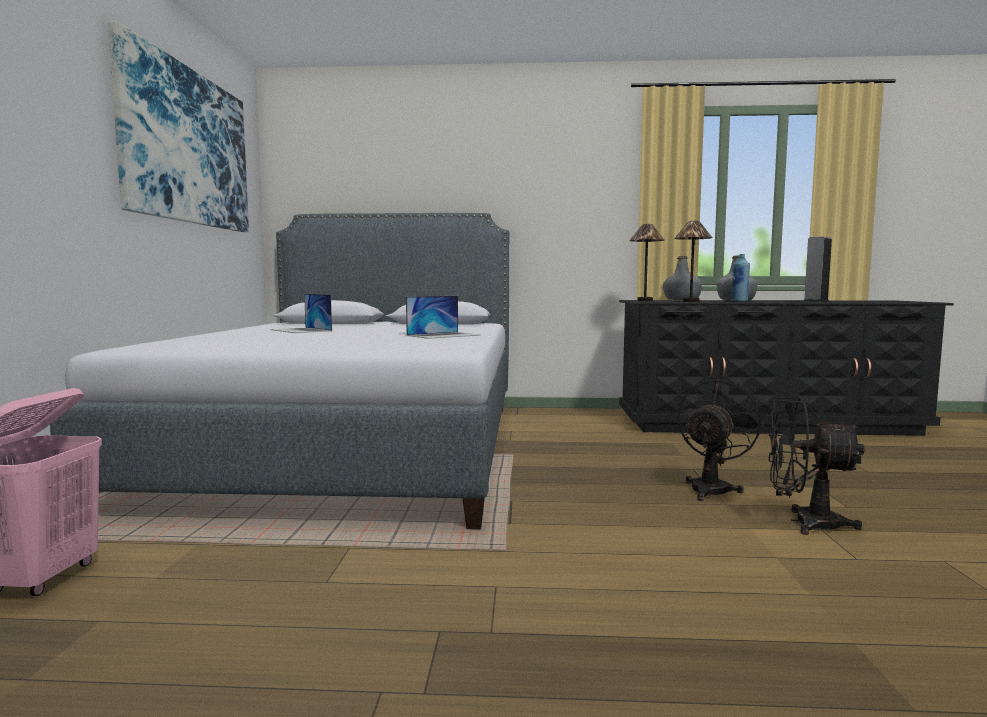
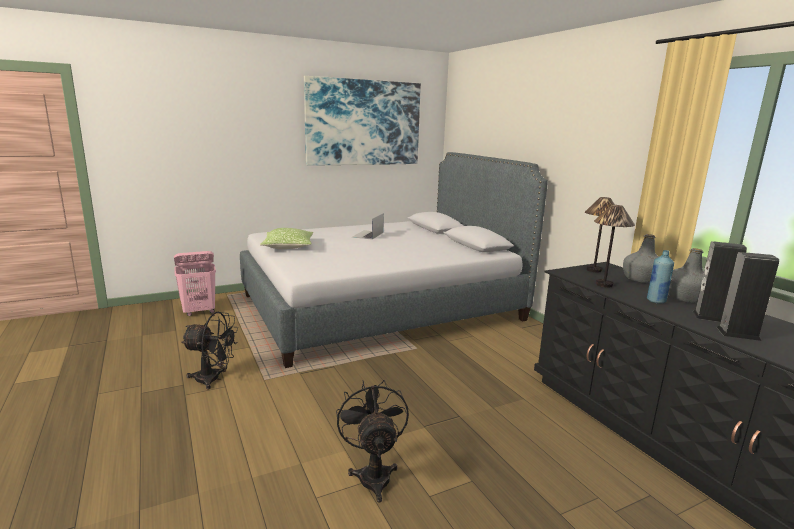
camera: 60 degrees right, 10 degrees up
laptop [406,296,480,339] -> none
black fan [677,379,764,501] -> black fan moved to [181,312,238,390]
none -> pillow [260,228,313,249]
none -> speaker [693,241,747,322]

